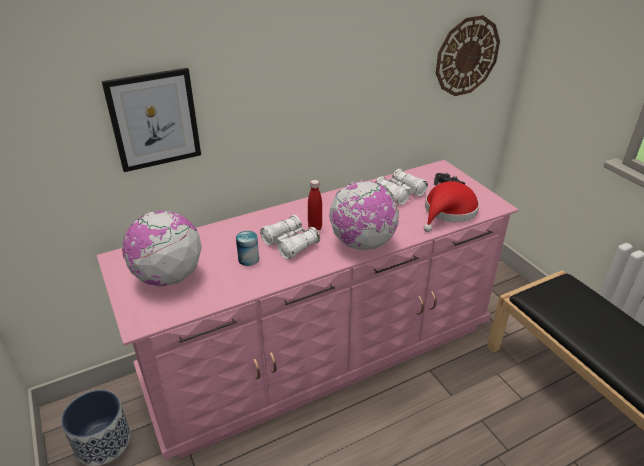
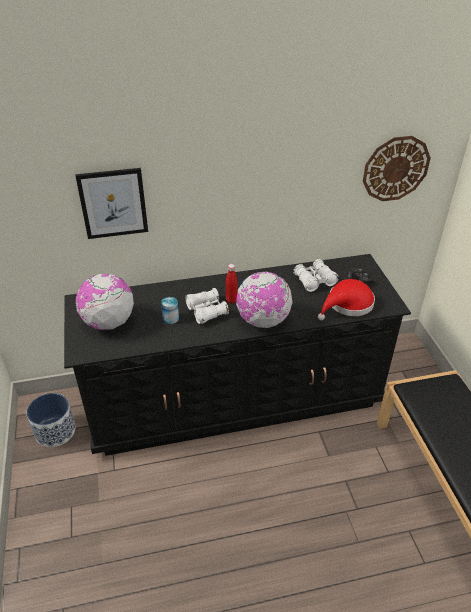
camera: 15 degrees right, 5 degrees up
pink dresser [97,160,519,460] -> black dresser [64,254,411,456]

